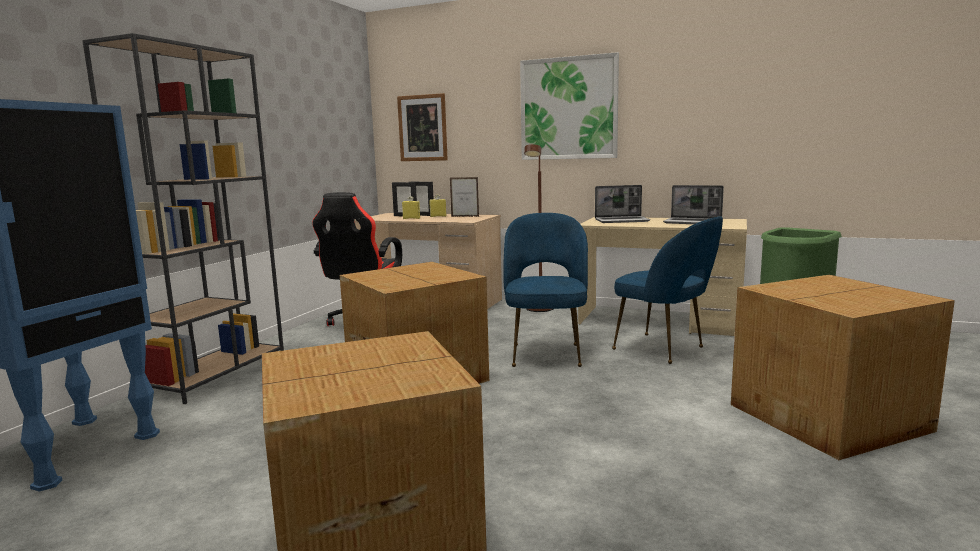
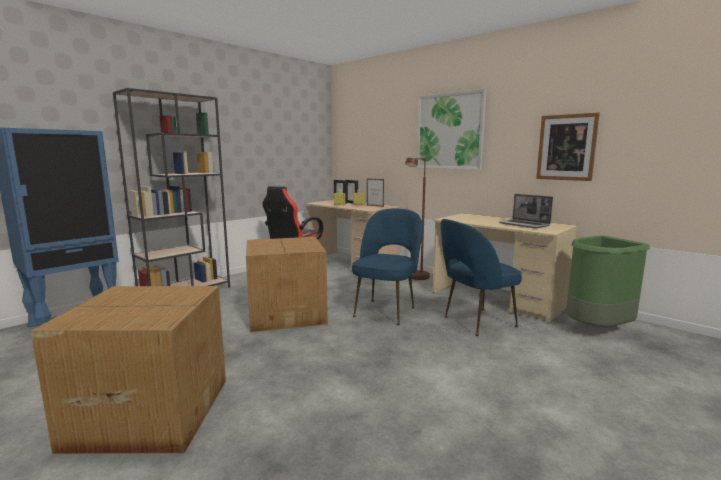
camera: 20 degrees right, 0 degrees up
picture [397,93,448,161] -> picture moved to [536,113,600,181]
laptop [595,185,650,223] -> none
blue chair [612,217,723,364] -> blue chair turned 90 degrees clockwise [441,219,522,336]
cardboard box [731,275,955,460] -> none

